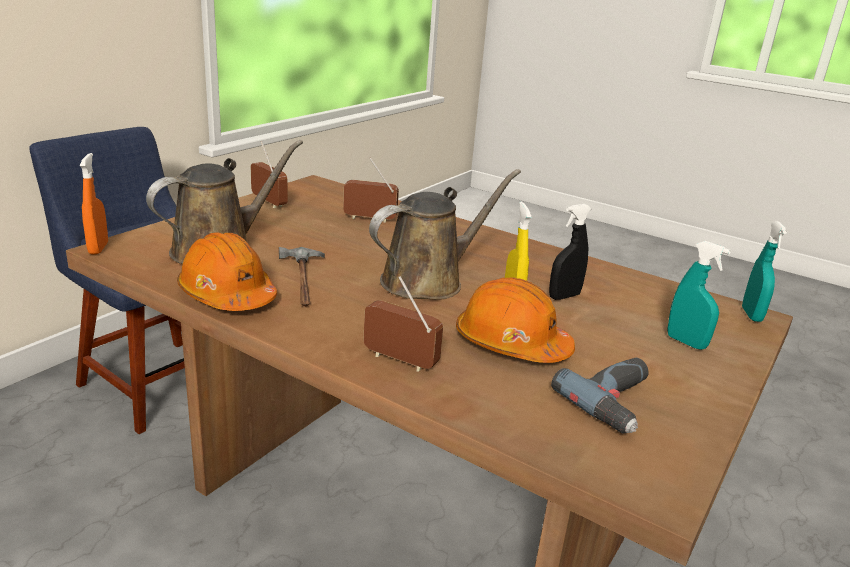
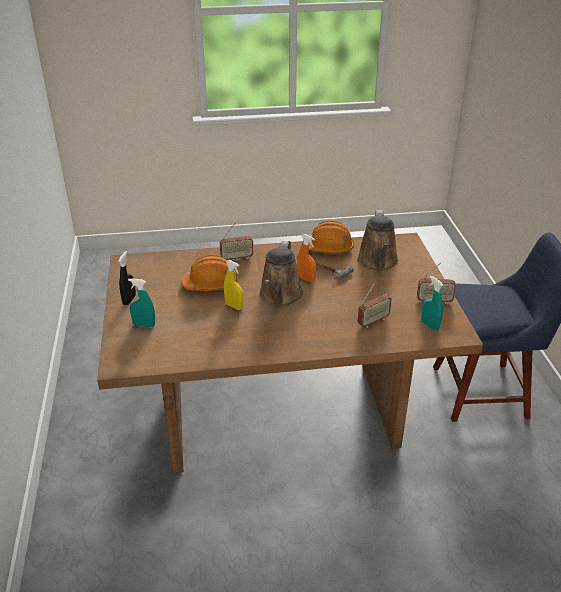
camera: 140 degrees right, 10 degrees up
orange spray bottle [80,153,108,254] -> orange spray bottle moved to [297,234,316,282]
black spray bottle [549,204,591,300] -> black spray bottle moved to [118,251,136,305]
power drill [551,358,649,433] -> none
turquoise spray bottle [742,221,787,322] -> turquoise spray bottle moved to [421,275,444,331]

